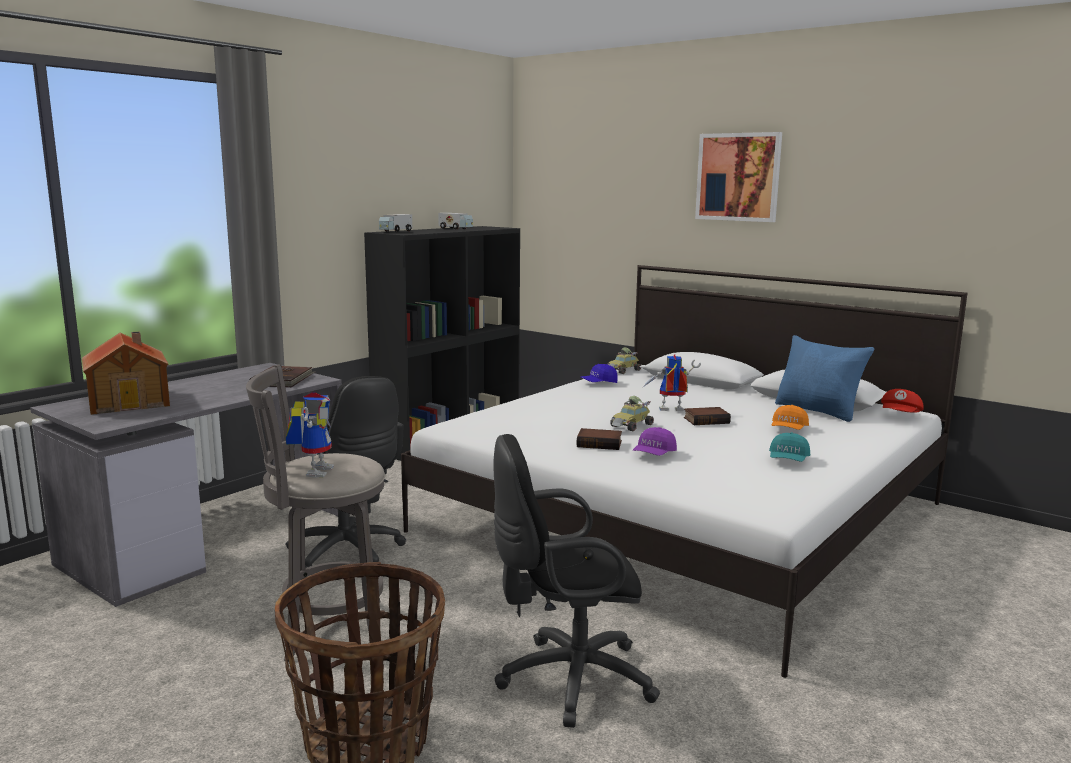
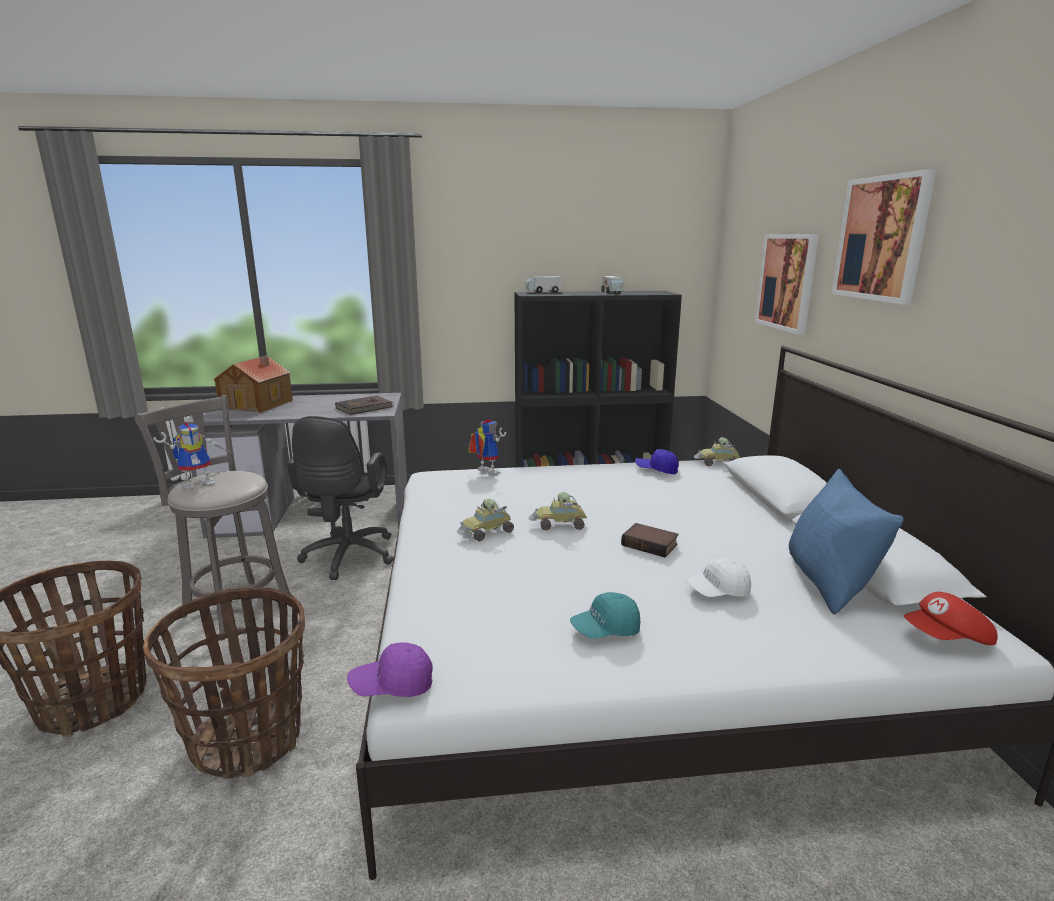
camera: 45 degrees right, 5 degrees up
black office chair [494,434,660,728] -> basket [143,587,305,779]
book [577,428,622,450] -> toy car [457,499,514,541]
purple cap [633,427,677,456] -> purple cap moved to [347,642,433,697]
toy robot [642,355,701,411] -> toy robot moved to [469,419,506,476]
orange cap [772,405,809,430] -> white cap [686,558,751,597]
none -> picture [755,234,819,335]

